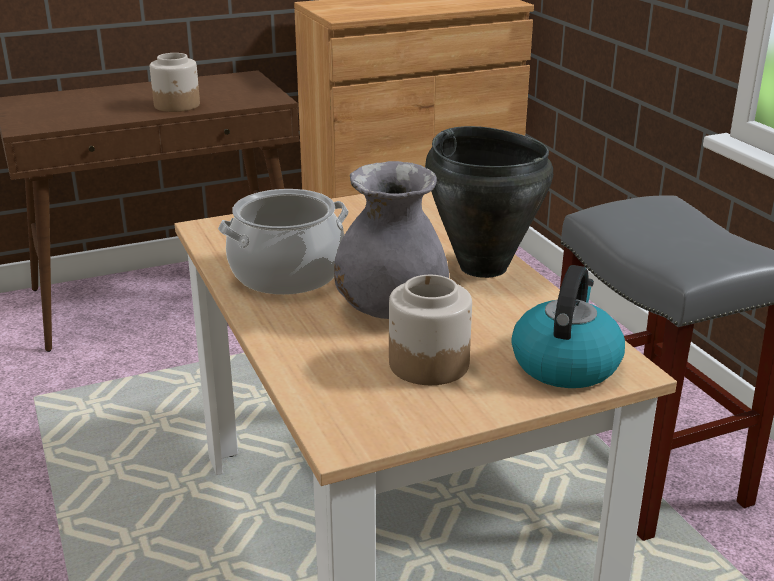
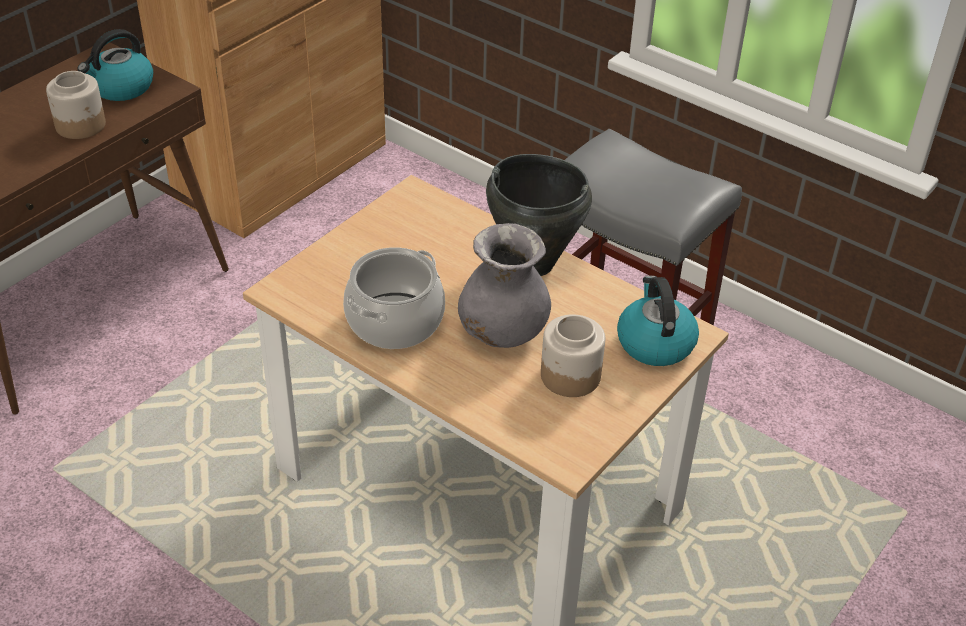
camera: 30 degrees left, 15 degrees up
none -> kettle [77,29,153,101]

